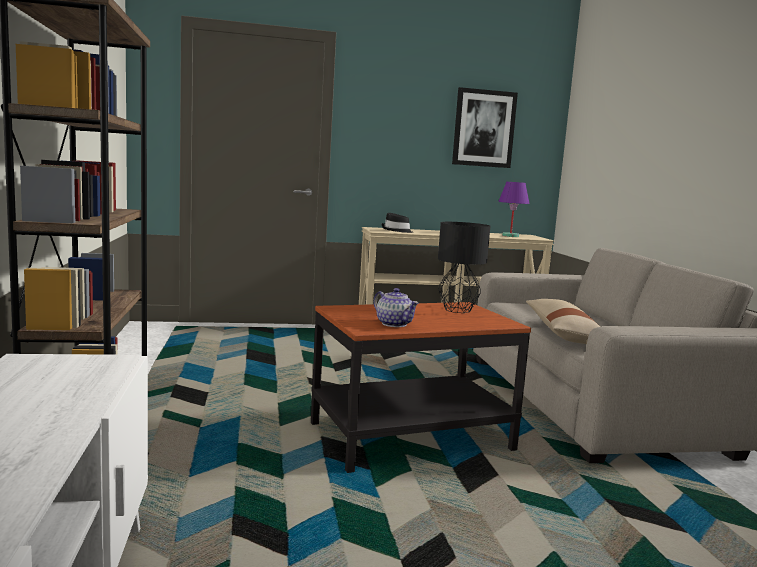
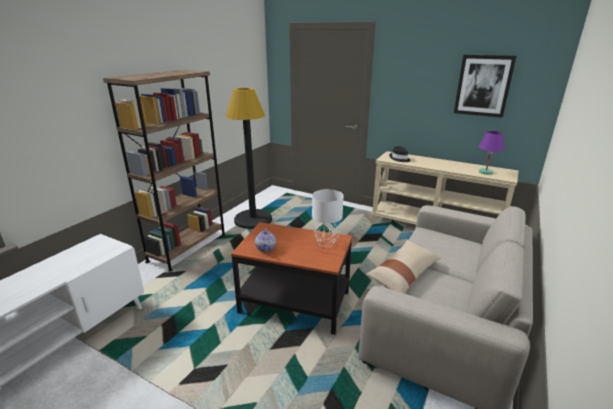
camera: 40 degrees right, 15 degrees up
black table lamp [438,222,490,313] -> white table lamp [312,189,344,247]
none -> black floor lamp [226,88,272,229]

